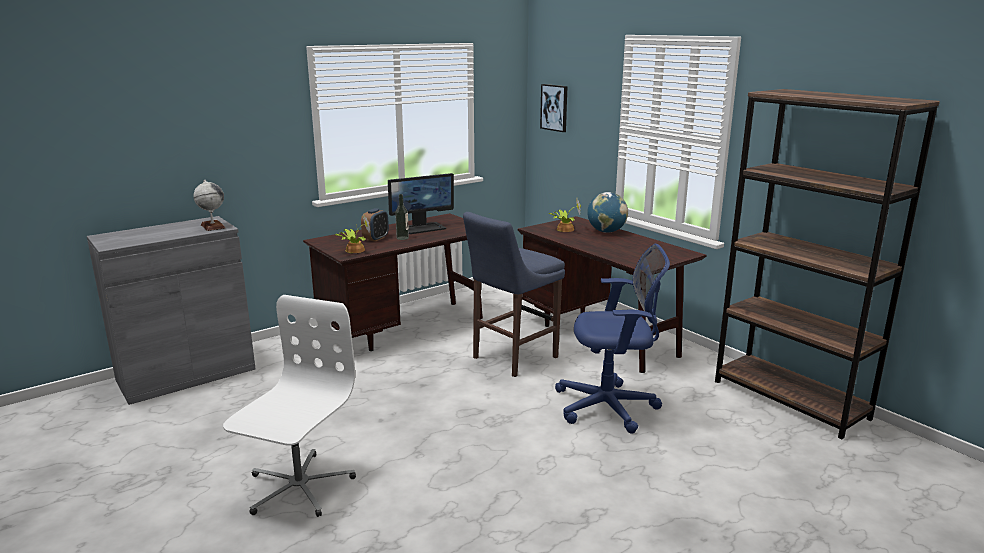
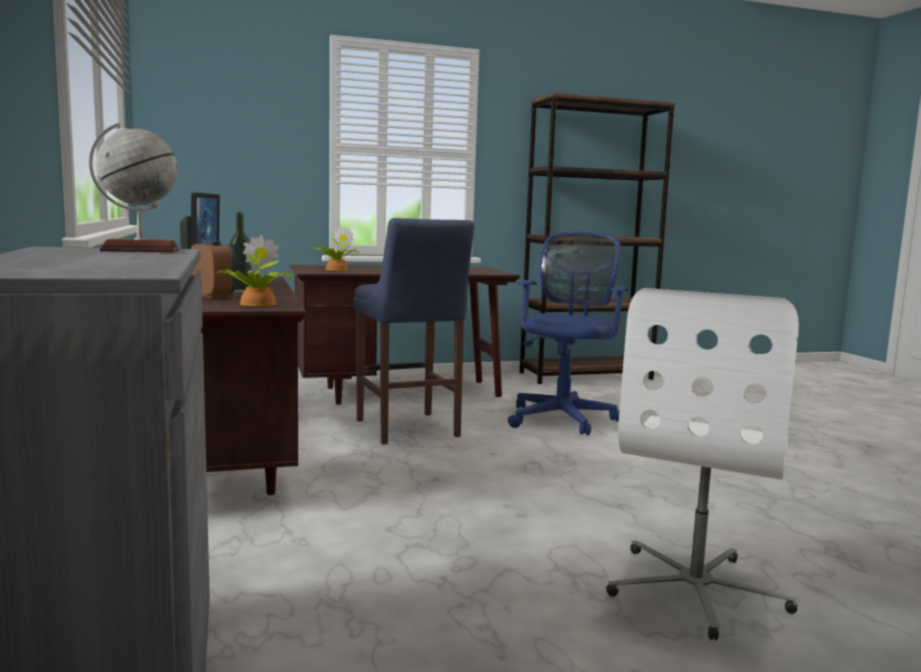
camera: 70 degrees left, 10 degrees down
white office chair [223,295,356,517] -> white office chair turned 105 degrees counterclockwise [606,288,799,640]
picture [540,84,568,132] -> none
globe [587,192,628,233] -> none

